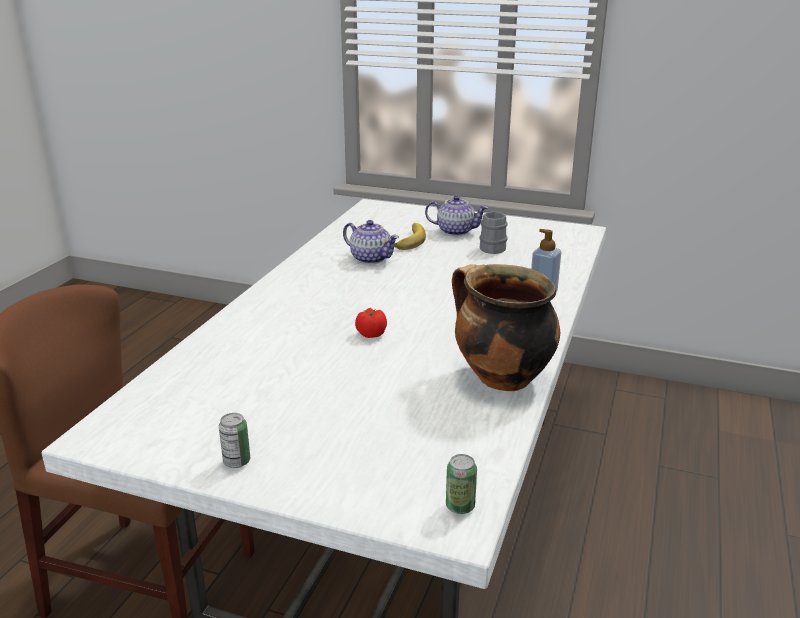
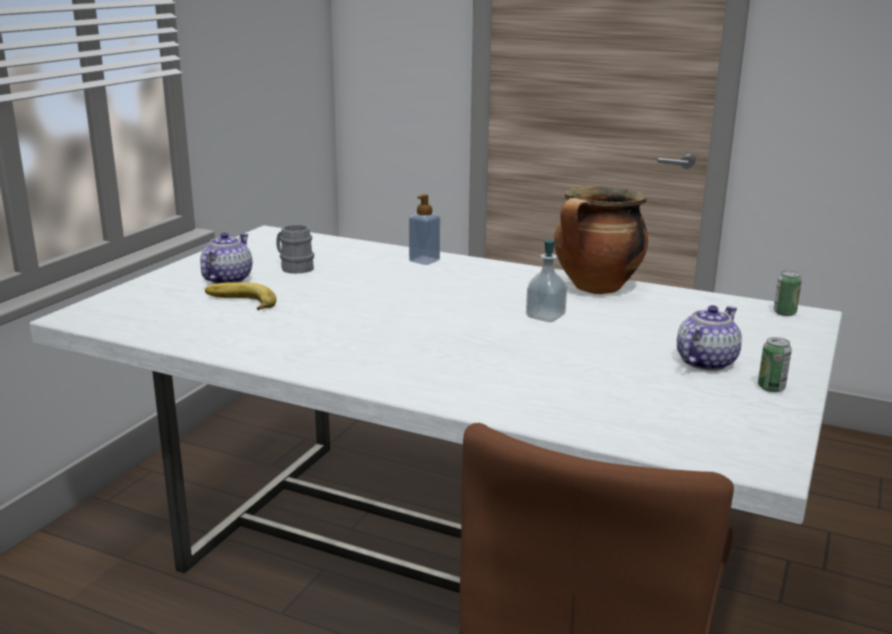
camera: 85 degrees left, 5 degrees down
teapot [343,220,399,264] -> teapot moved to [677,305,742,371]
tomato [355,308,387,338] -> none
none -> soap dispenser [526,240,567,322]

